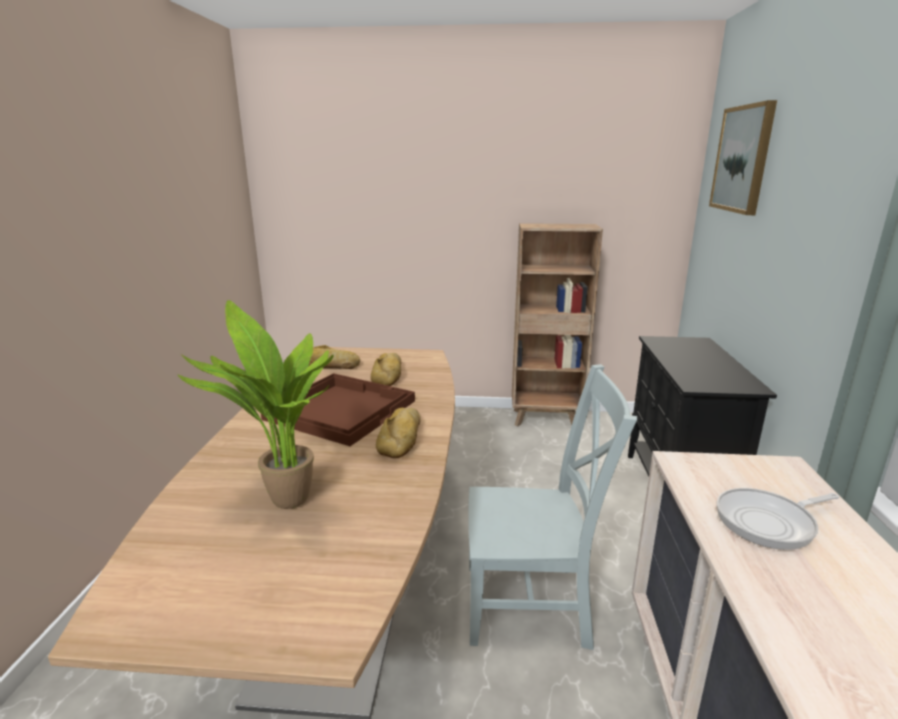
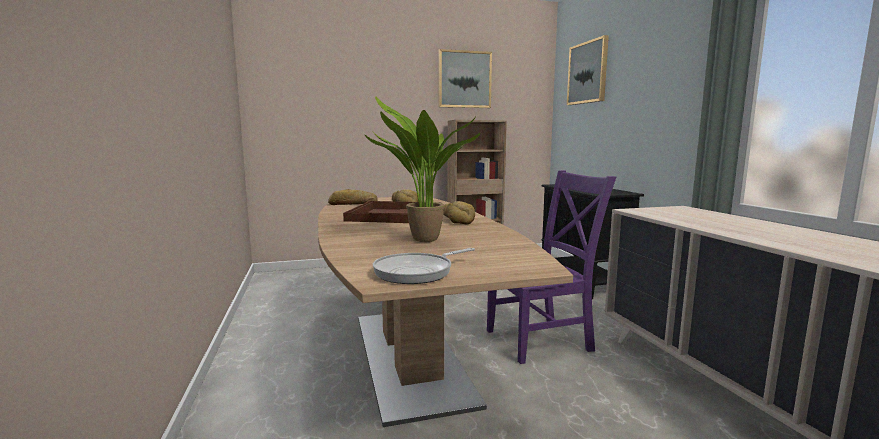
camera: 20 degrees left, 10 degrees down
grey chair [468,364,637,650] -> purple chair [487,170,616,364]
frying pan [716,488,839,550] -> frying pan moved to [373,248,475,284]
none -> picture [438,49,492,108]

